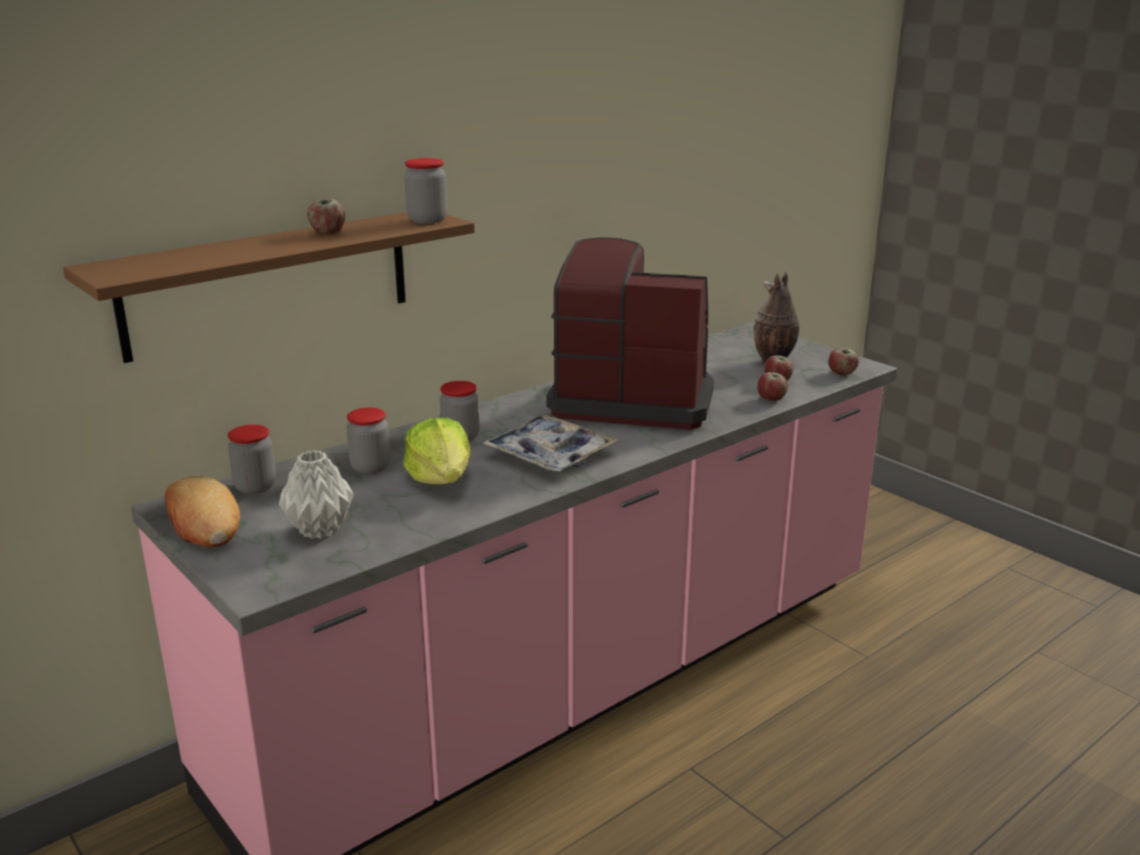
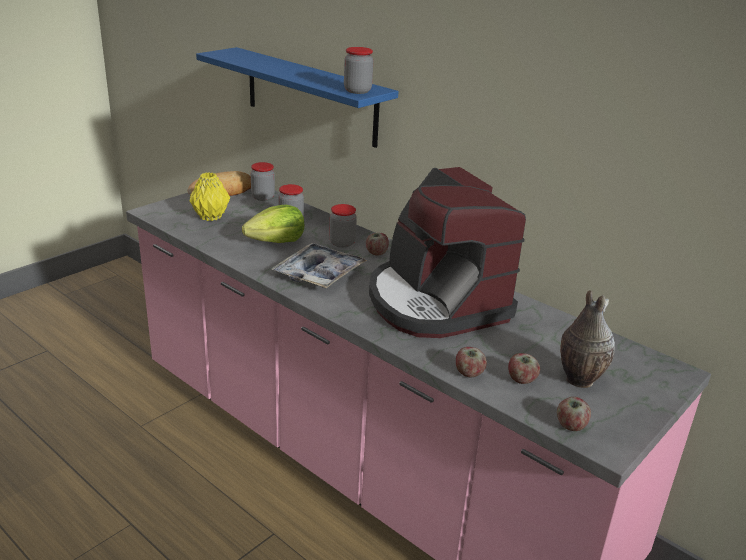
camera: 80 degrees right, 5 degrees up
brown shelf [63,212,475,363] -> blue shelf [196,47,399,148]
grey vase [279,451,354,539] -> yellow vase [189,172,230,221]
apple [308,198,345,234] -> apple moved to [366,233,389,256]
coffee machine [546,237,714,430] -> coffee machine turned 150 degrees clockwise [369,167,526,338]

